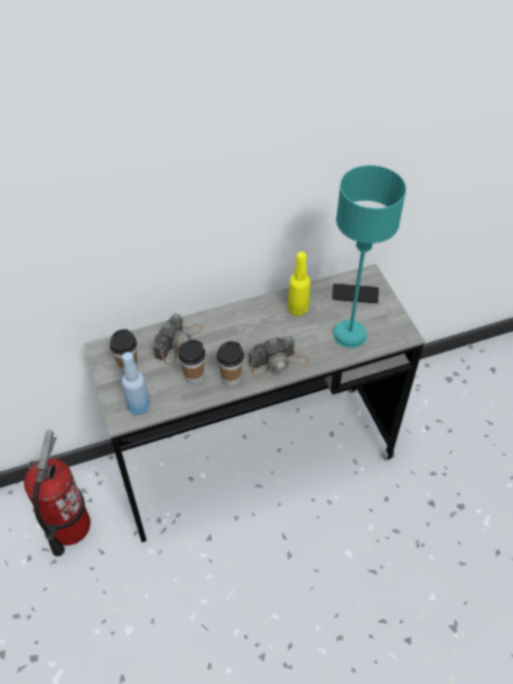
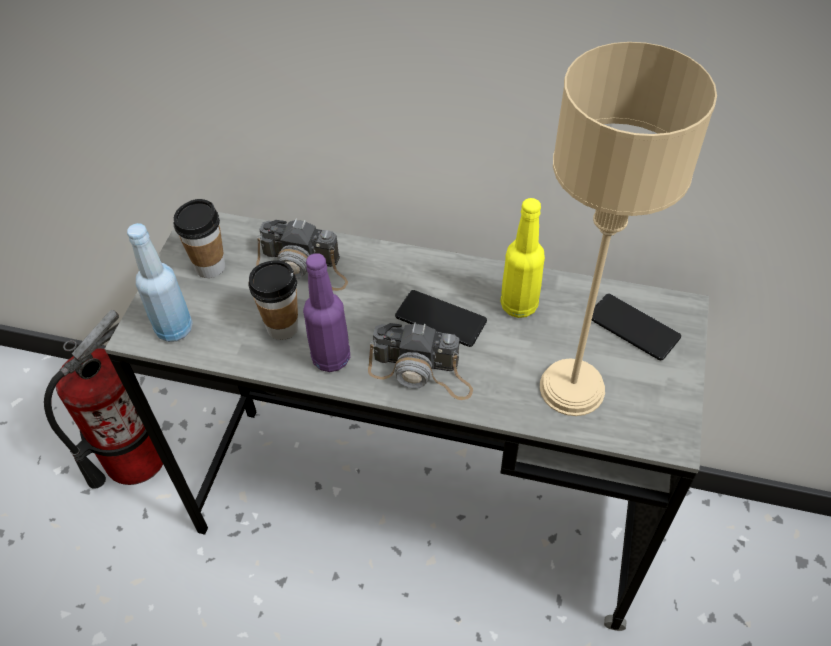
camera: 35 degrees right, 0 degrees up
camera [153,313,202,365] -> camera turned 45 degrees clockwise [256,219,348,291]
cup [217,341,244,386] -> purple bottle [303,253,350,372]
turquoise table lamp [333,165,406,348] -> beige table lamp [540,42,717,416]
none -> phone [395,290,487,347]

